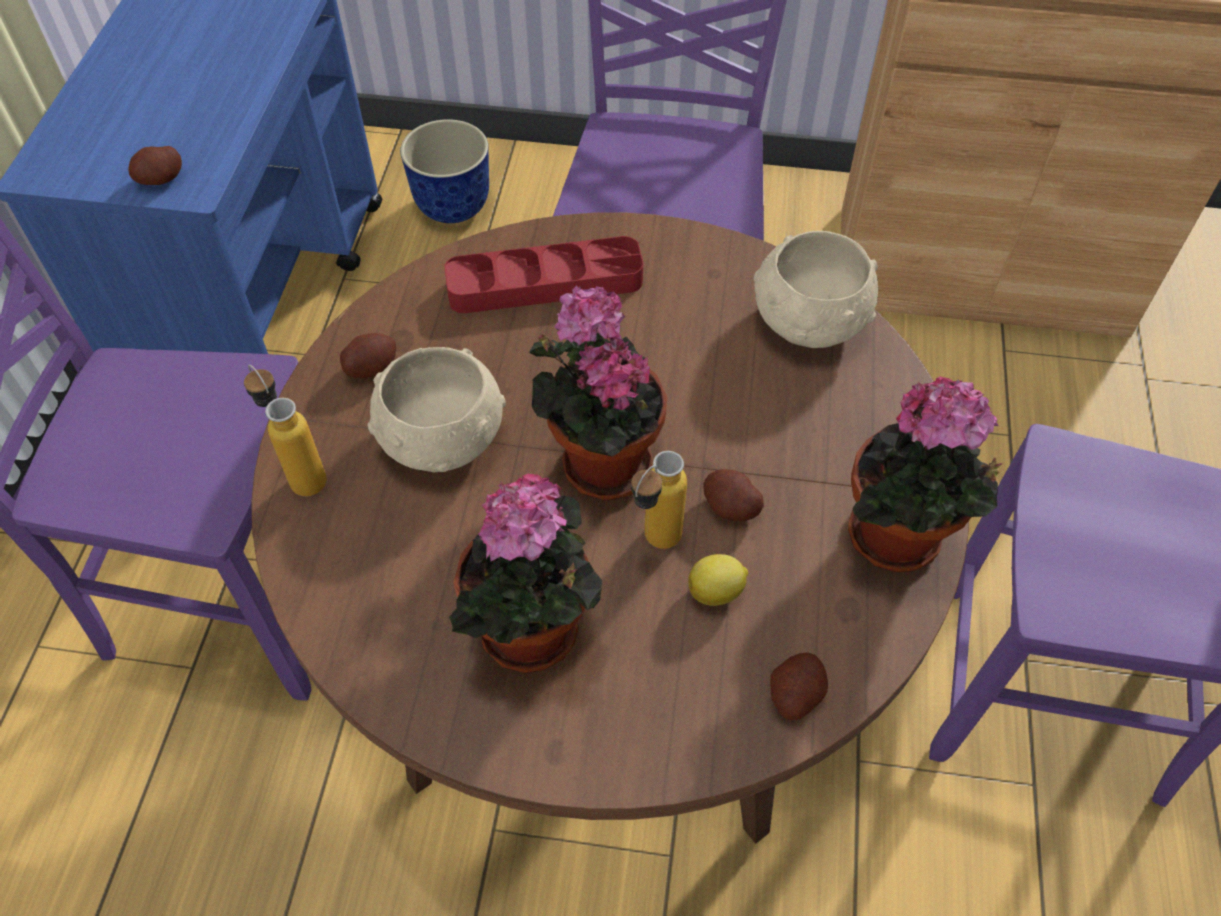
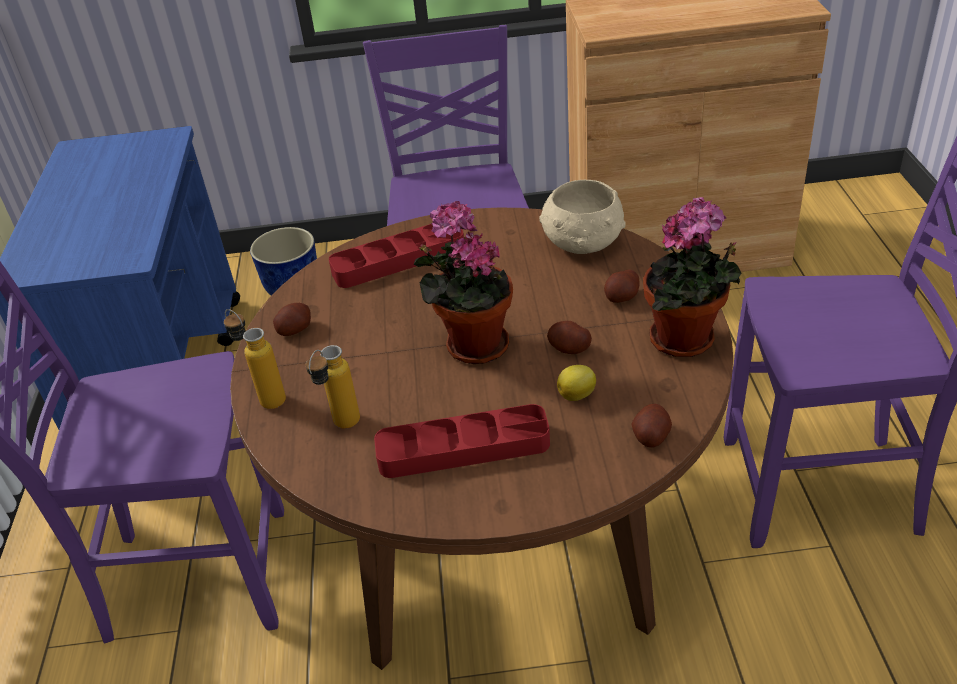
camera: 10 degrees left, 15 degrees down
potato [128,146,182,185] -> potato moved to [604,269,640,303]
beige bowl [367,347,506,473] -> none
potted plant [449,474,602,673] -> red tray [374,404,550,478]
bottle [631,451,687,549] -> bottle moved to [306,345,360,429]

